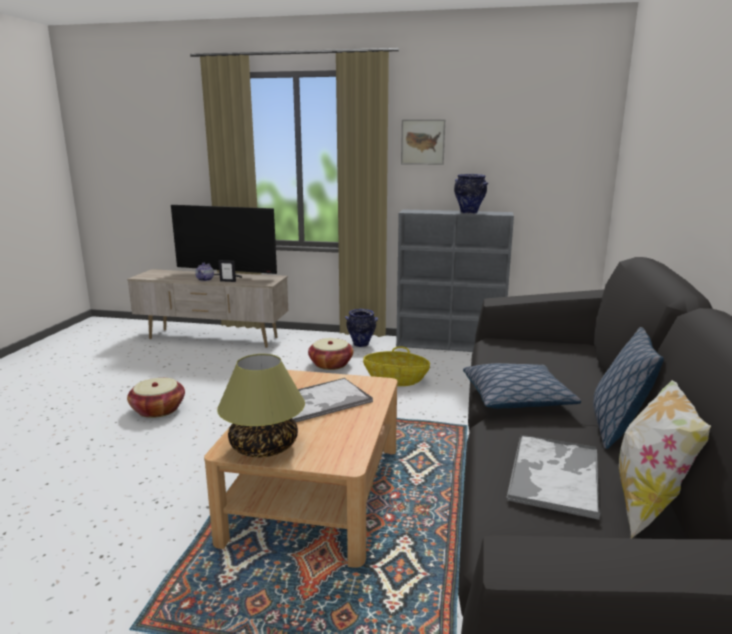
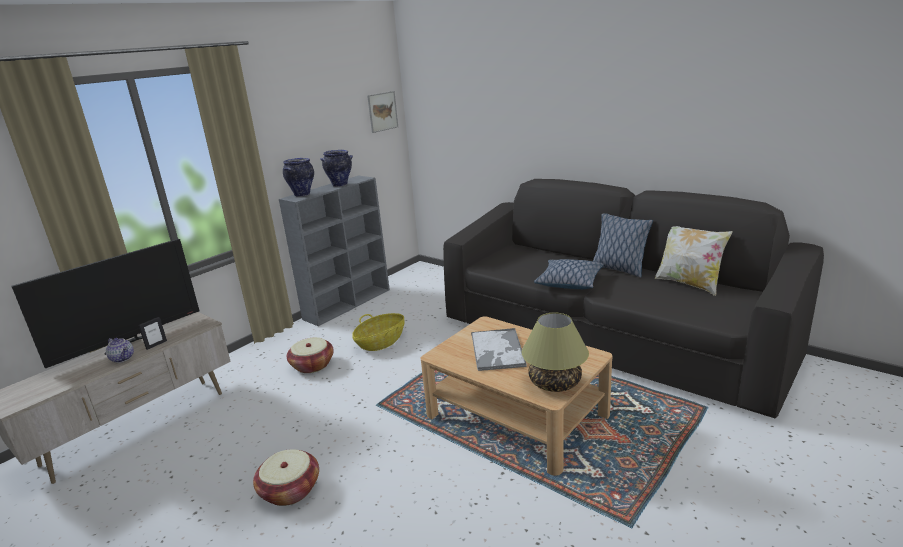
camera: 60 degrees left, 5 degrees up
vase [345,309,378,347] -> vase moved to [283,158,314,197]
picture [401,119,445,165] -> picture moved to [367,91,398,133]
tray [506,435,600,520] -> none

